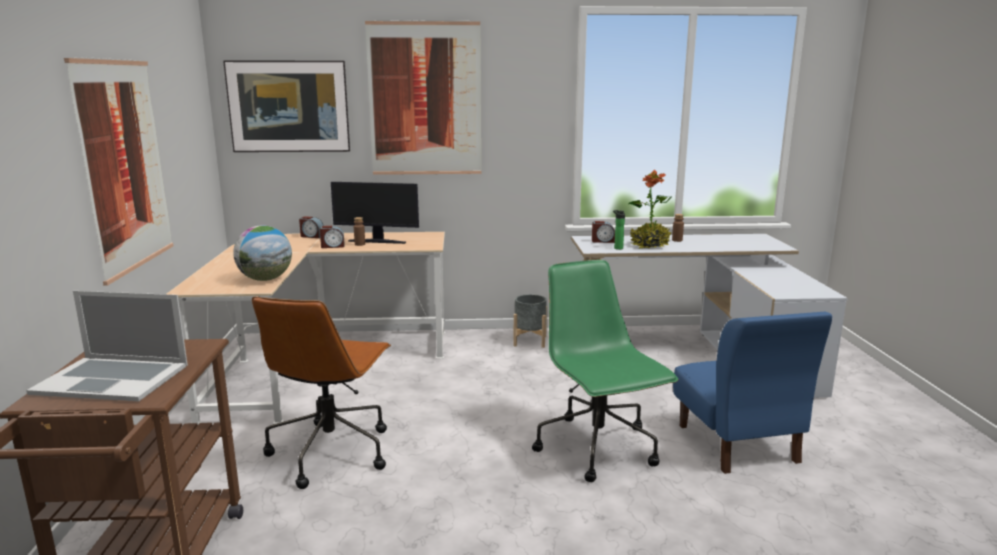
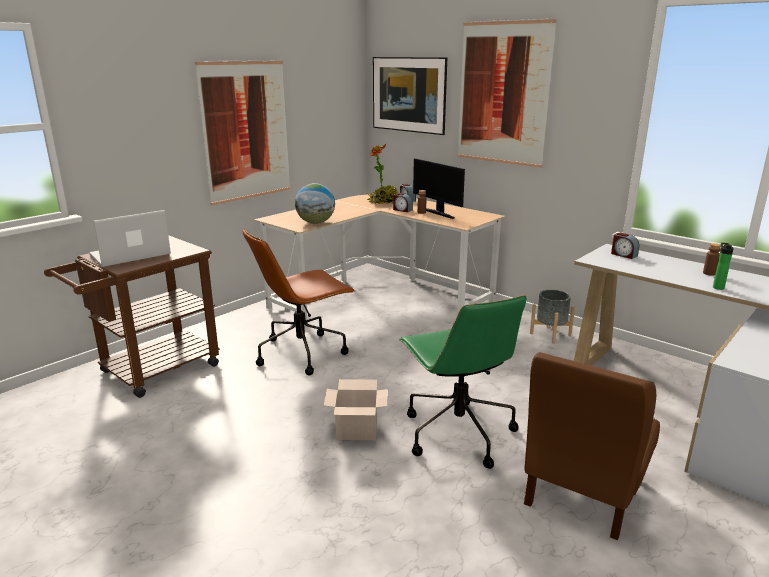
camera: 45 degrees right, 5 degrees up
laptop [26,291,188,401] -> laptop turned 90 degrees clockwise [89,210,171,267]
green office chair [532,260,679,482] -> green office chair turned 135 degrees clockwise [399,295,526,469]
bottle [613,210,625,250] -> bottle moved to [713,243,734,290]
potted plant [629,170,672,248] -> potted plant moved to [367,144,399,204]
blue chair [673,312,832,474] -> brown chair [524,352,660,540]
none -> cardboard box [324,379,388,440]

